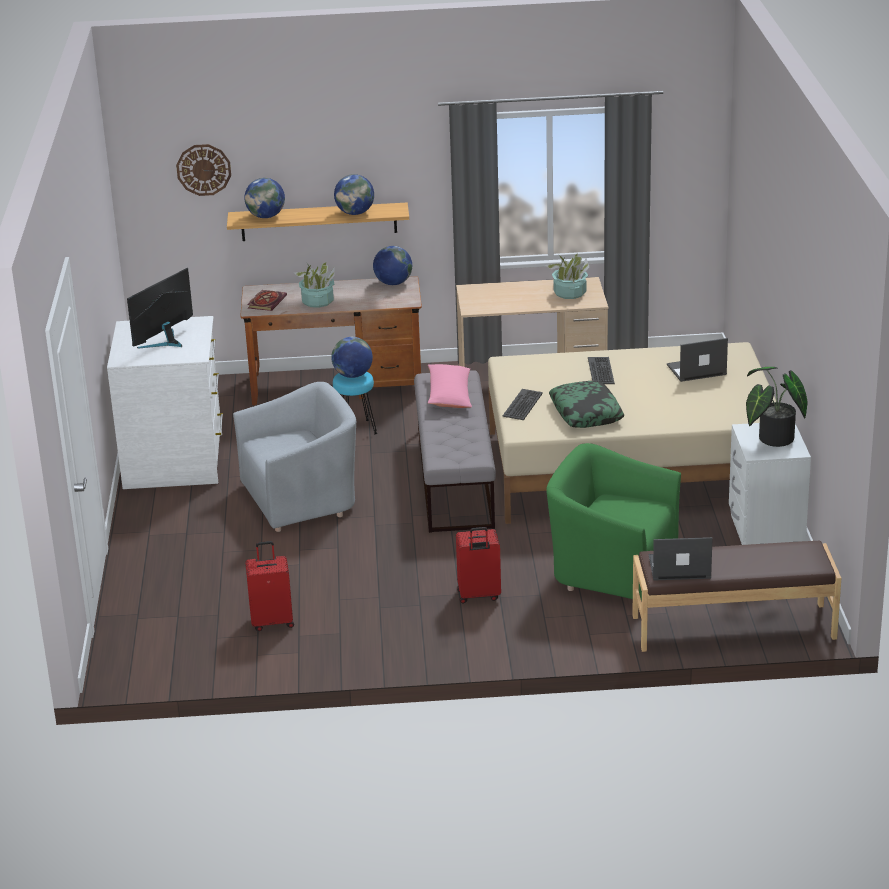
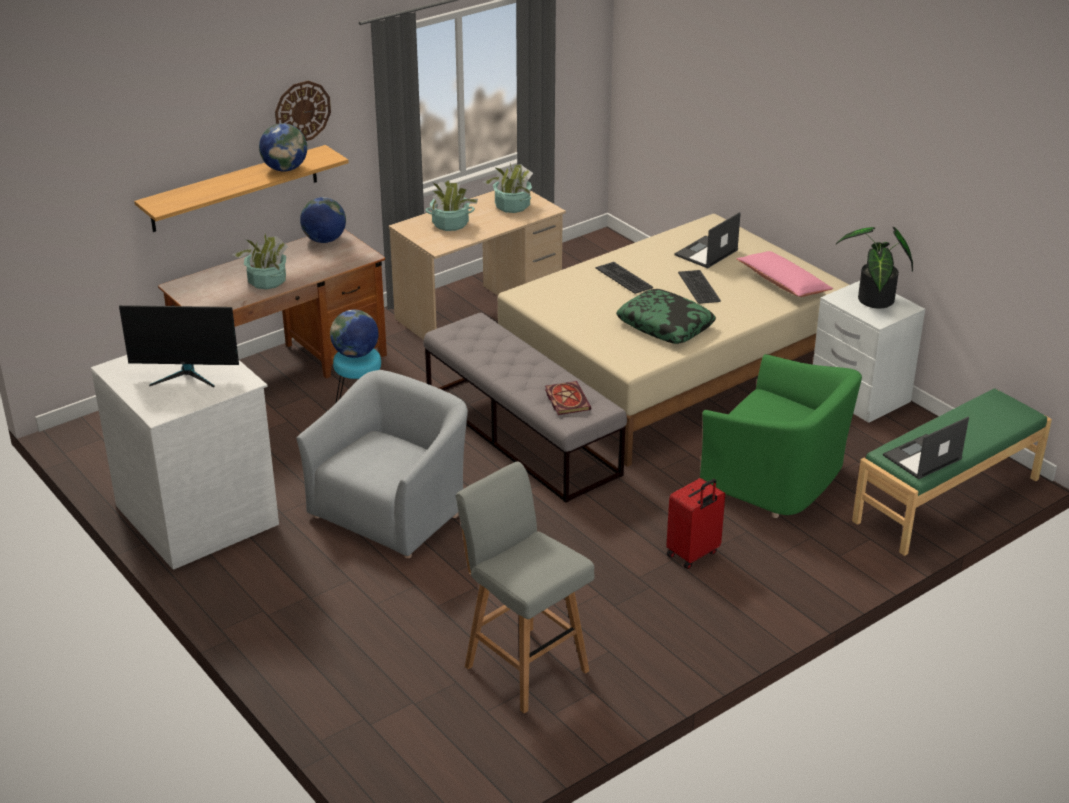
camera: 35 degrees left, 5 degrees up
monitor [127,268,193,349] -> monitor turned 90 degrees counterclockwise [119,305,239,387]
wall clock [176,144,231,196] -> wall clock moved to [275,81,331,141]
globe [244,178,285,218] -> none
red suitcase [245,541,294,631] -> grey stool [456,462,594,713]
book [248,290,287,311] -> book moved to [545,381,591,415]
pink pillow [428,364,472,408] -> pink pillow moved to [736,251,833,297]
keyboard [503,389,543,420] -> keyboard moved to [678,270,721,304]
green armchair [546,443,681,601] -> green armchair turned 135 degrees counterclockwise [700,354,862,518]
brown bench [632,541,841,652] -> green bench [852,389,1052,556]
none -> potted plant [425,180,478,231]

